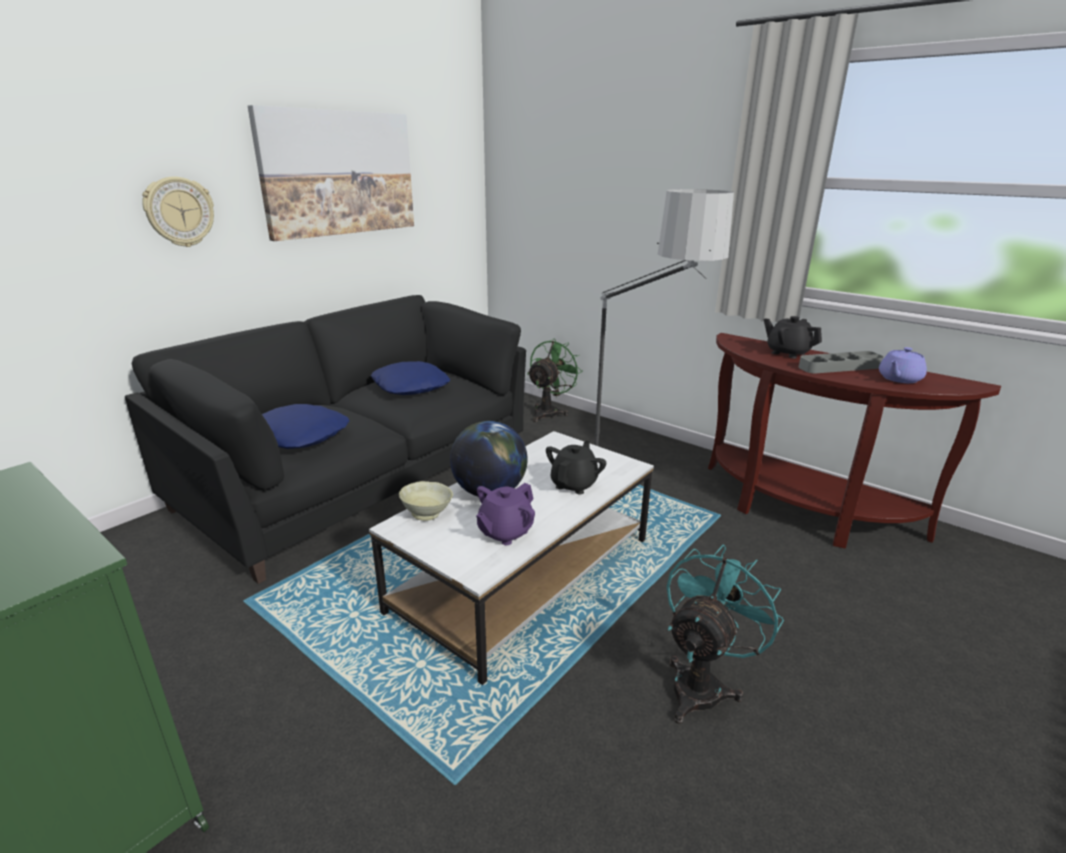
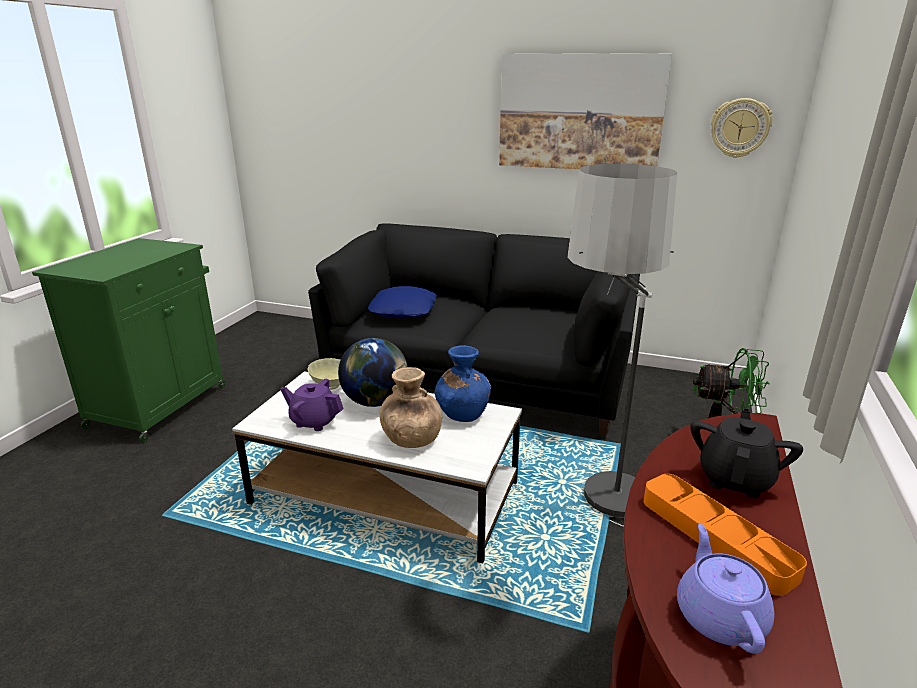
camera: 70 degrees right, 0 degrees up
wall clock [142,176,214,247] -> wall clock moved to [711,98,773,158]
blue pillow [371,361,450,395] -> none
black teapot [546,440,606,495] -> brown vase [379,367,442,448]
turquoise fan [667,545,784,724] -> none
grey tray [799,351,884,373] -> orange tray [644,474,807,596]
purple teapot [879,347,927,383] -> purple teapot turned 60 degrees clockwise [677,524,774,654]
none -> blue vase [435,345,491,422]

